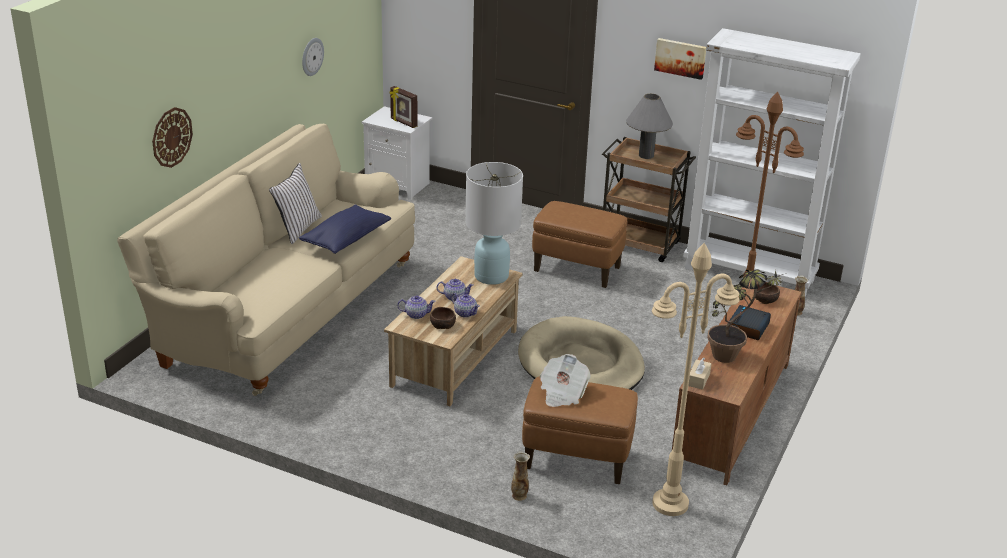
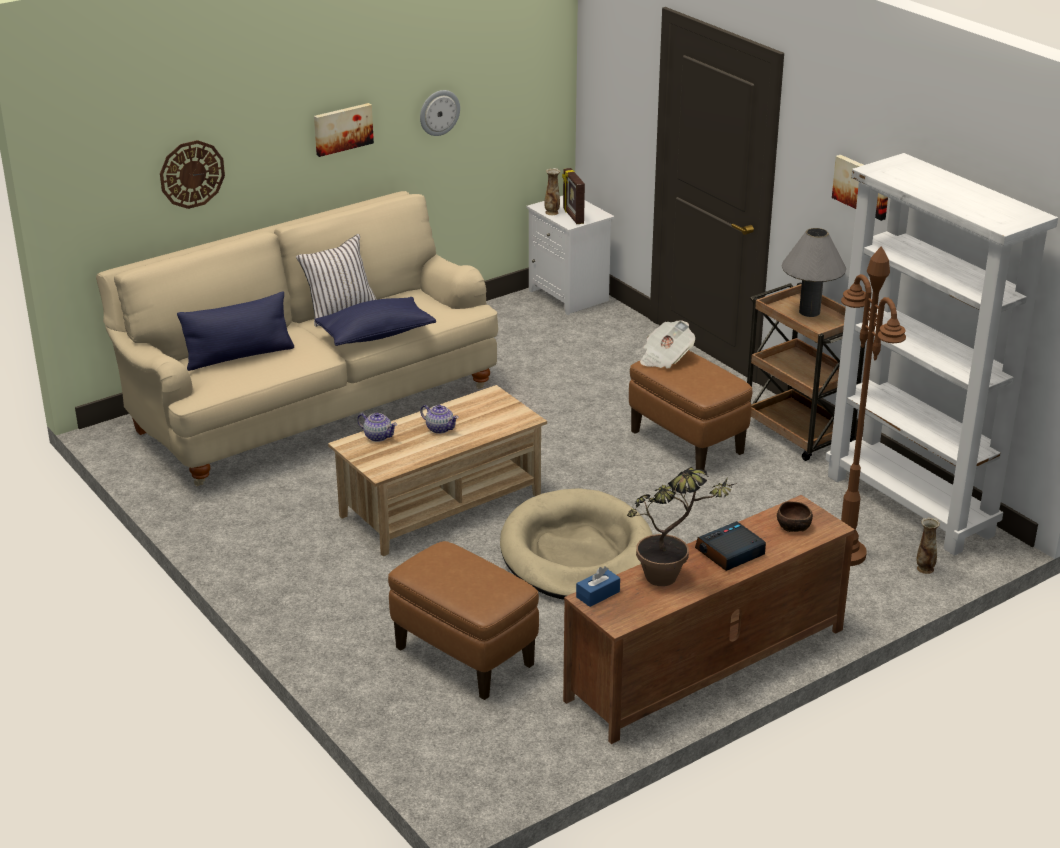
camera: 30 degrees right, 0 degrees up
brown bowl [430,307,456,329] -> none
teapot [452,293,480,317] -> none
white table lamp [465,162,523,285] -> none
vase [511,451,530,501] -> vase moved to [544,168,561,215]
newspaper [540,354,591,407] -> newspaper moved to [640,320,695,368]
beige floor lamp [652,243,740,516] -> none
beige tissue box [688,357,712,390] -> blue tissue box [576,566,620,607]
none -> blue pillow [177,291,294,371]
none -> picture [314,103,374,157]

